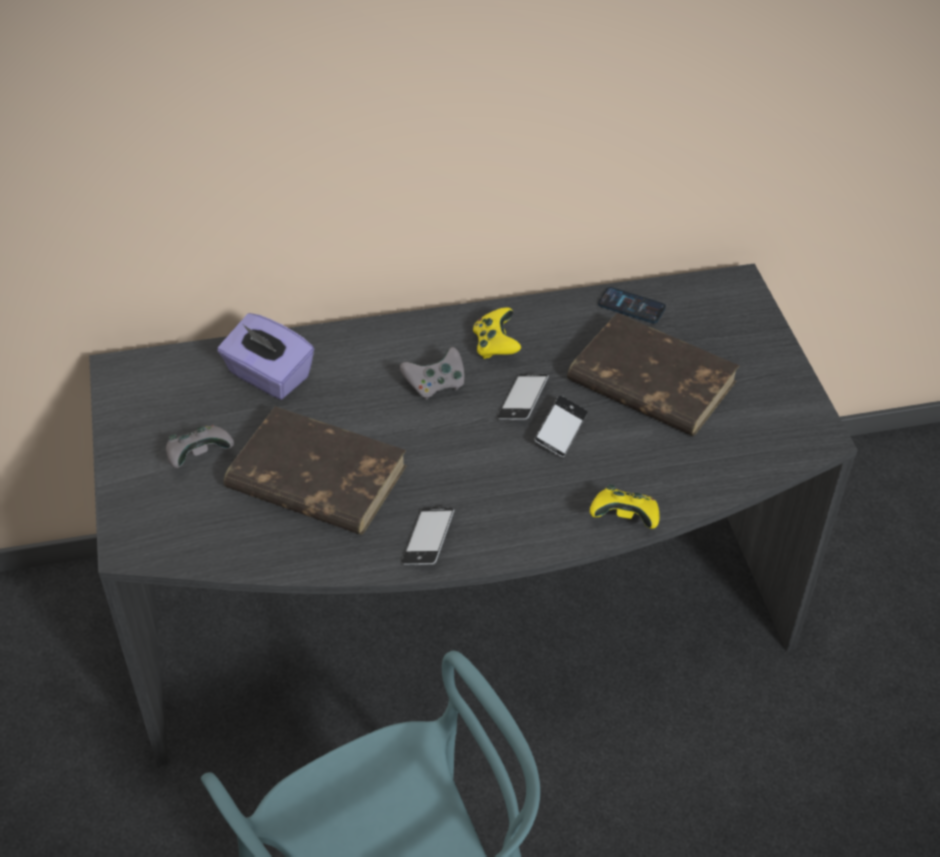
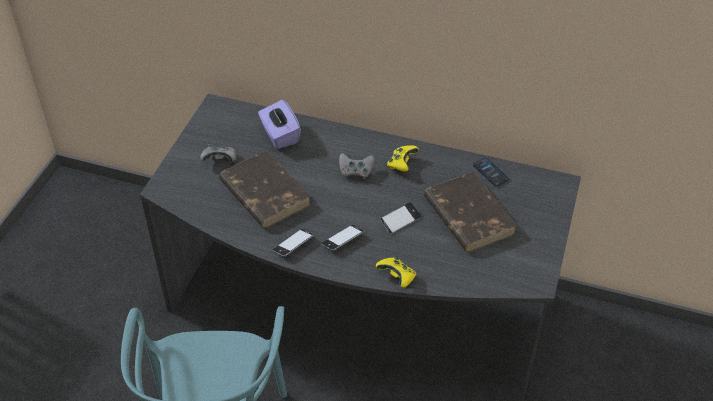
camera: 30 degrees right, 0 degrees up
phone [497,374,549,421] -> phone moved to [321,225,364,251]

